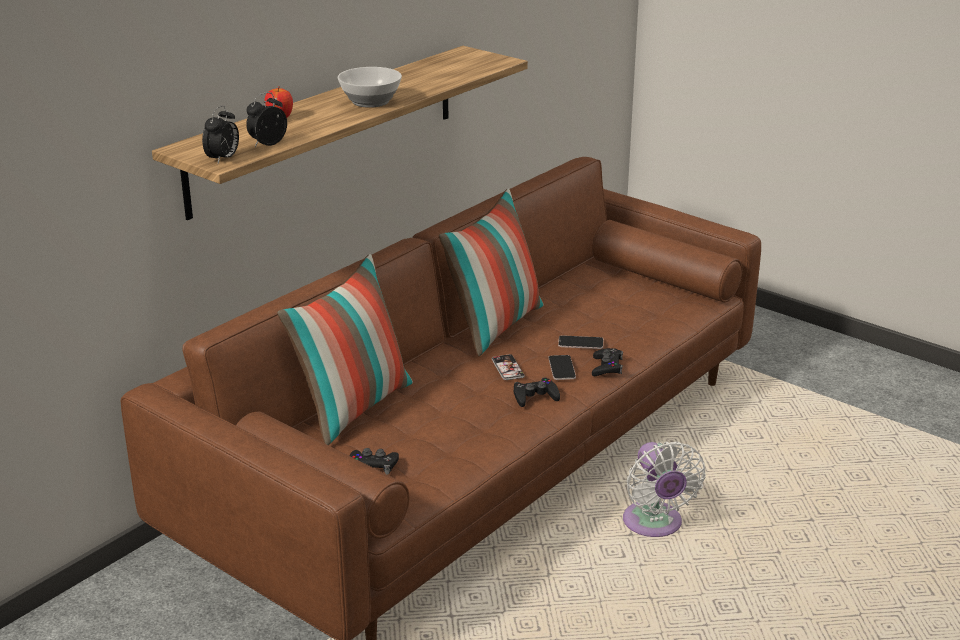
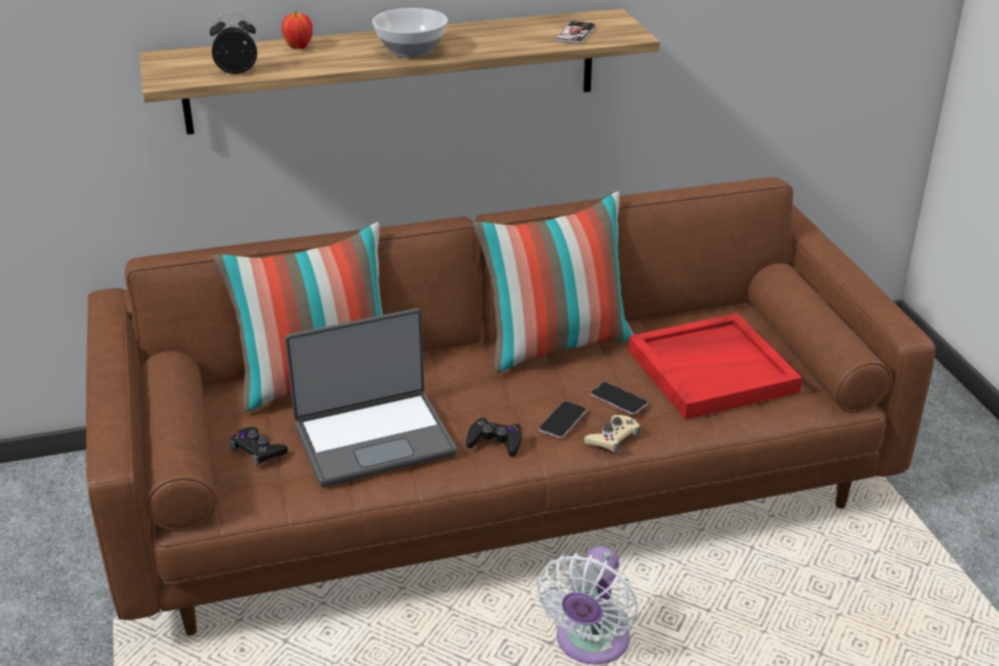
camera: 35 degrees right, 5 degrees up
alarm clock [202,105,239,164] -> none
phone [492,354,525,380] -> phone moved to [556,20,596,44]
black game controller [592,348,623,376] -> beige game controller [584,415,641,453]
none -> laptop [285,308,457,487]
none -> red tray [628,313,802,419]

